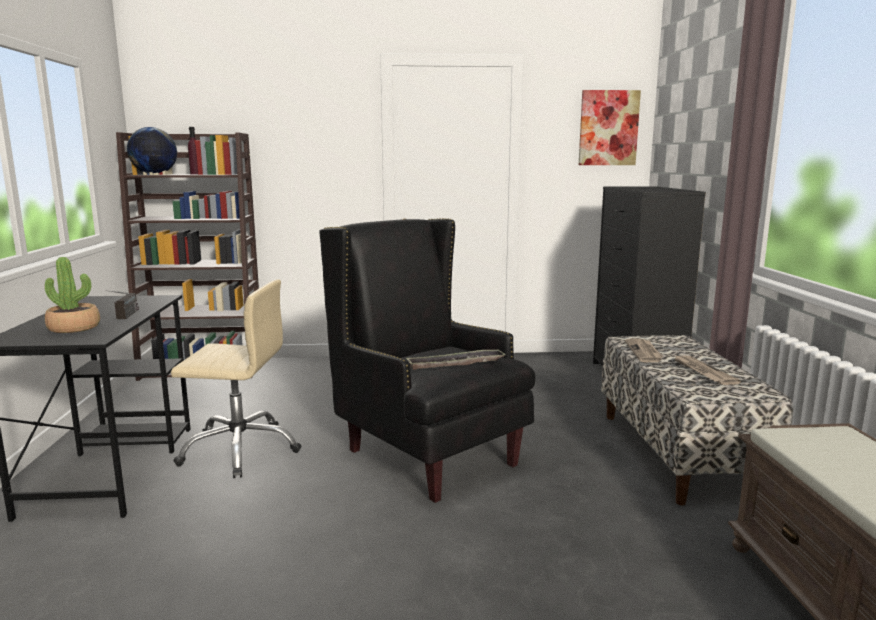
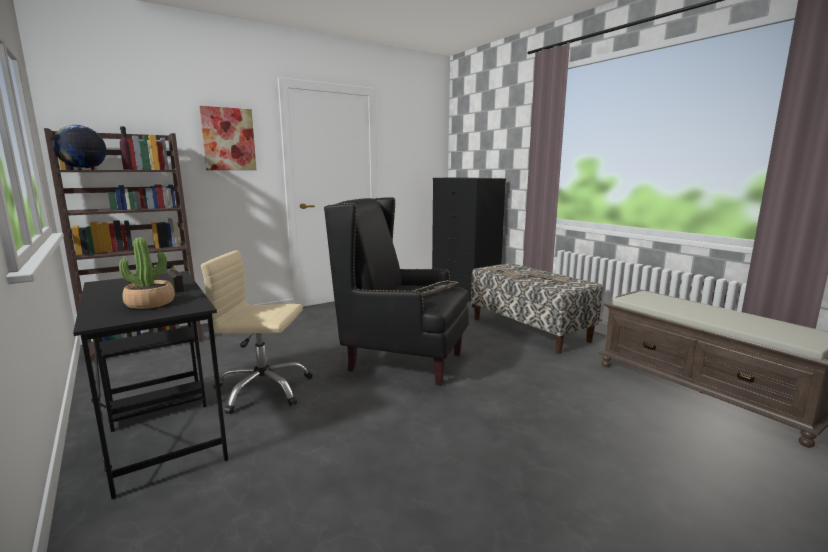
camera: 30 degrees left, 0 degrees up
beige office chair [171,279,301,478] -> beige office chair turned 150 degrees counterclockwise [201,250,313,414]
picture [579,90,641,165] -> picture moved to [199,106,256,170]

